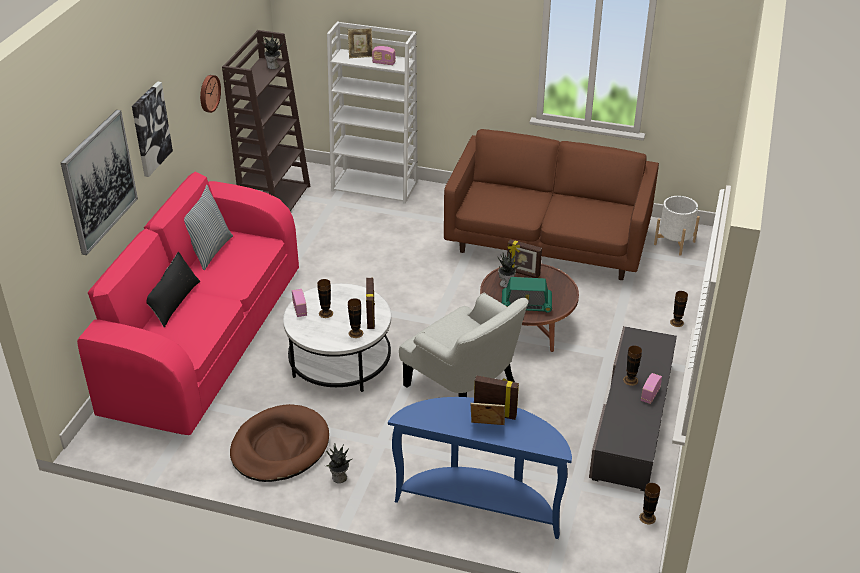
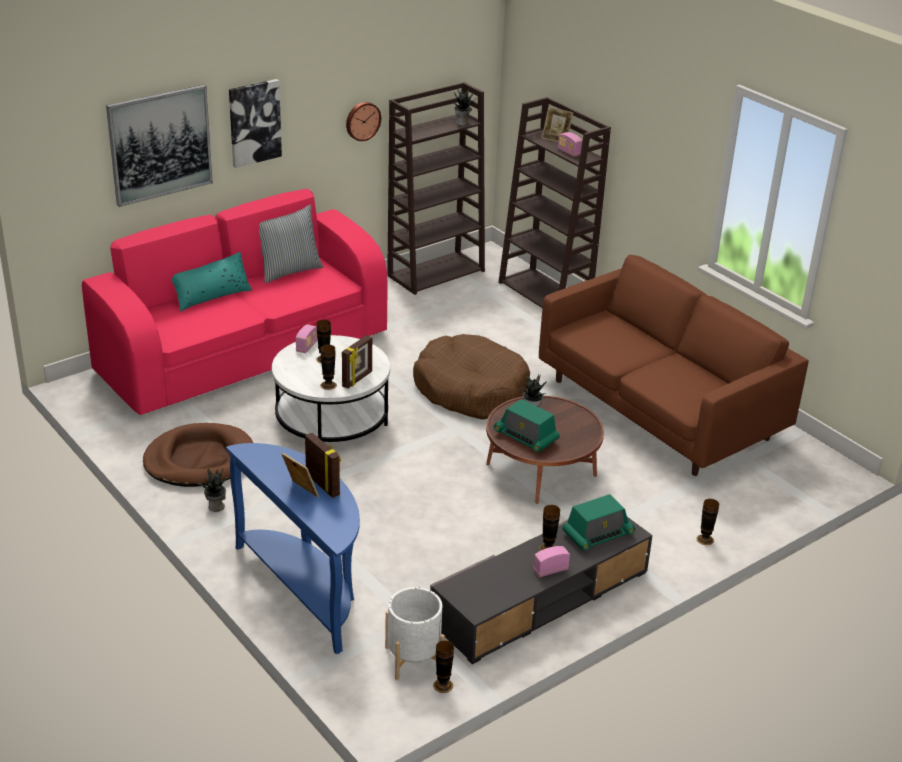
camera: 35 degrees right, 5 degrees down
black pillow [146,252,200,327] -> turquoise pillow [172,252,252,312]
white bookcase [327,22,418,204] -> brown bookcase [498,97,611,308]
white armchair [399,293,528,397] -> none
picture frame [507,239,542,278] -> none
white planter [654,196,700,256] -> white planter moved to [385,587,445,680]
none -> brown dog bed [413,334,530,420]
none -> radio [562,494,635,550]

